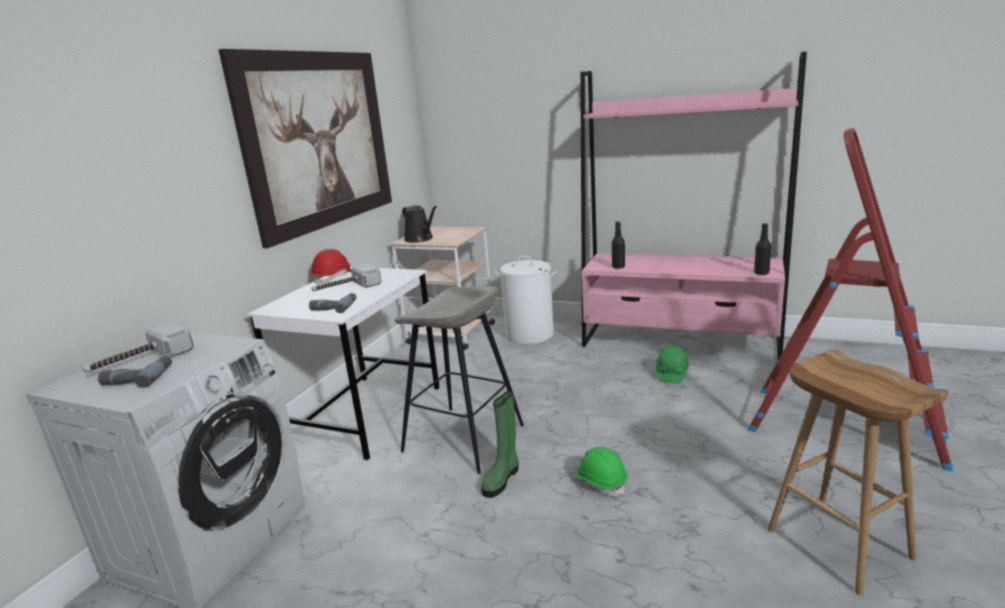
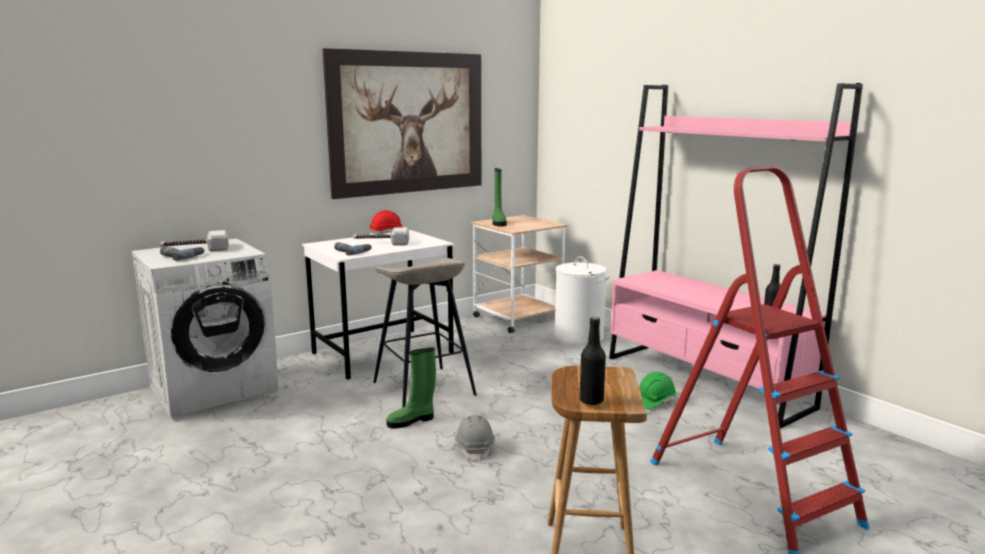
camera: 30 degrees right, 5 degrees down
black watering can [402,205,437,243] -> green boot [493,168,507,227]
green hard hat [573,447,628,496] -> grey hard hat [455,415,495,461]
black bottle [612,221,625,268] -> black bottle moved to [579,317,606,405]

